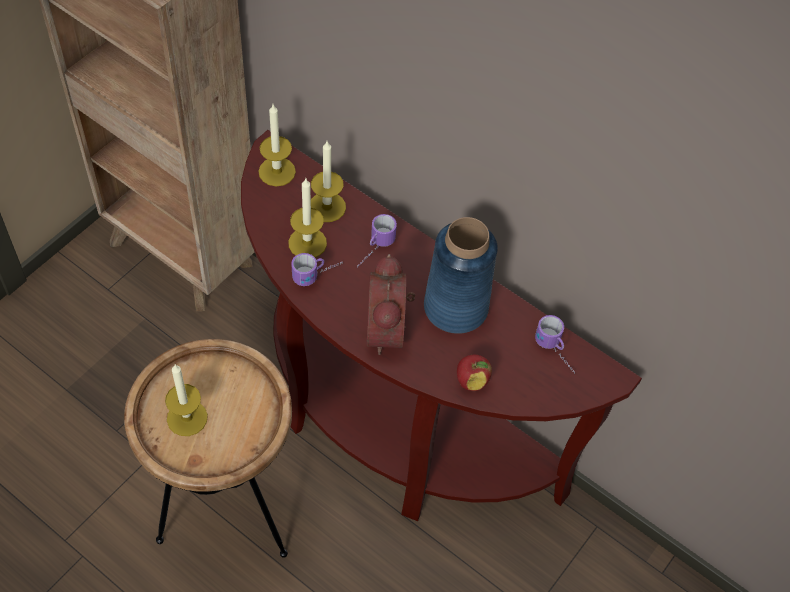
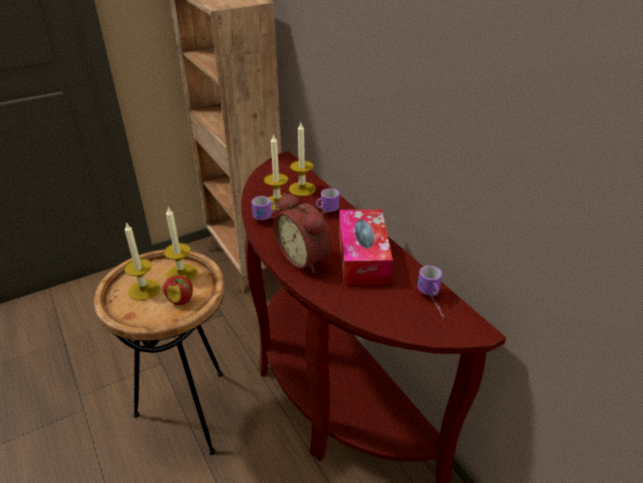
camera: 25 degrees right, 20 degrees down
candle [259,104,296,186] -> candle moved to [164,207,197,281]
alarm clock [366,254,415,355] -> alarm clock turned 60 degrees counterclockwise [273,193,332,273]
blue vase [424,217,498,334] -> tissue box [339,209,393,285]
apple [457,355,492,391] -> apple moved to [163,276,193,305]

